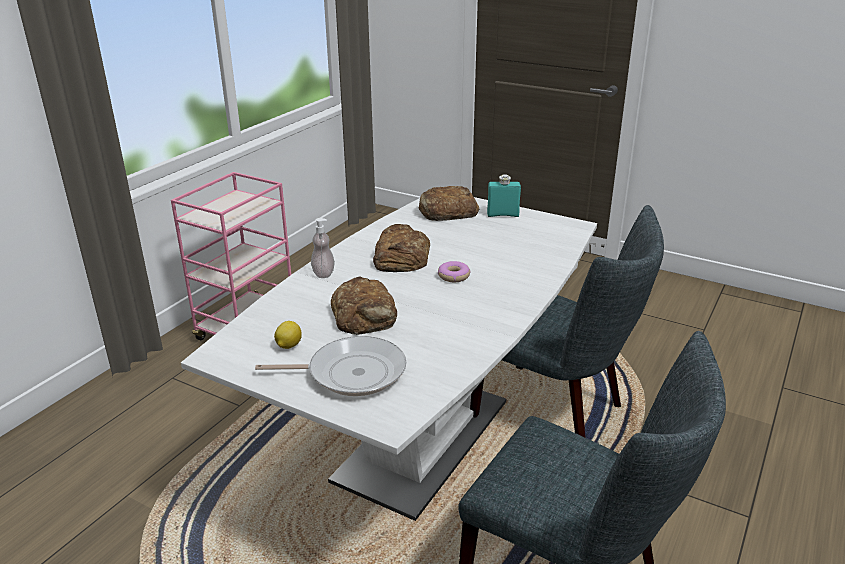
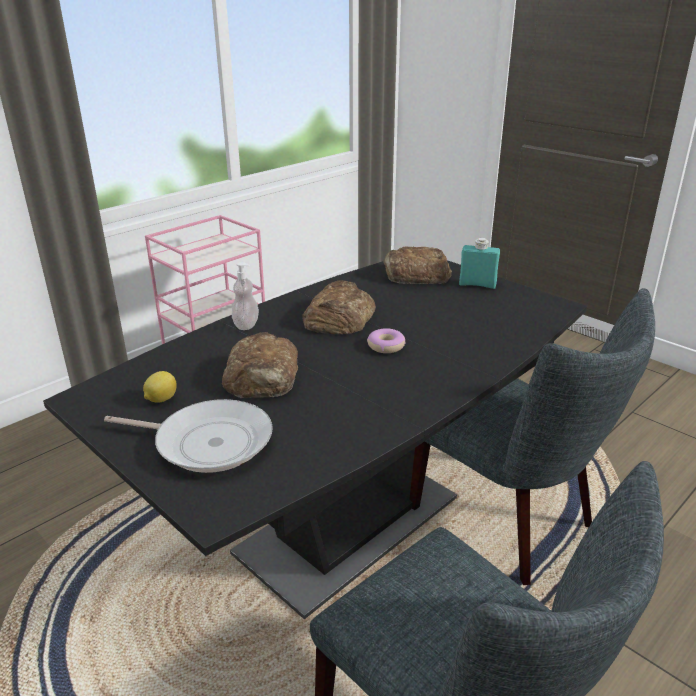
camera: 15 degrees right, 0 degrees up
white dining table [181,197,597,521] -> black dining table [43,260,587,619]

